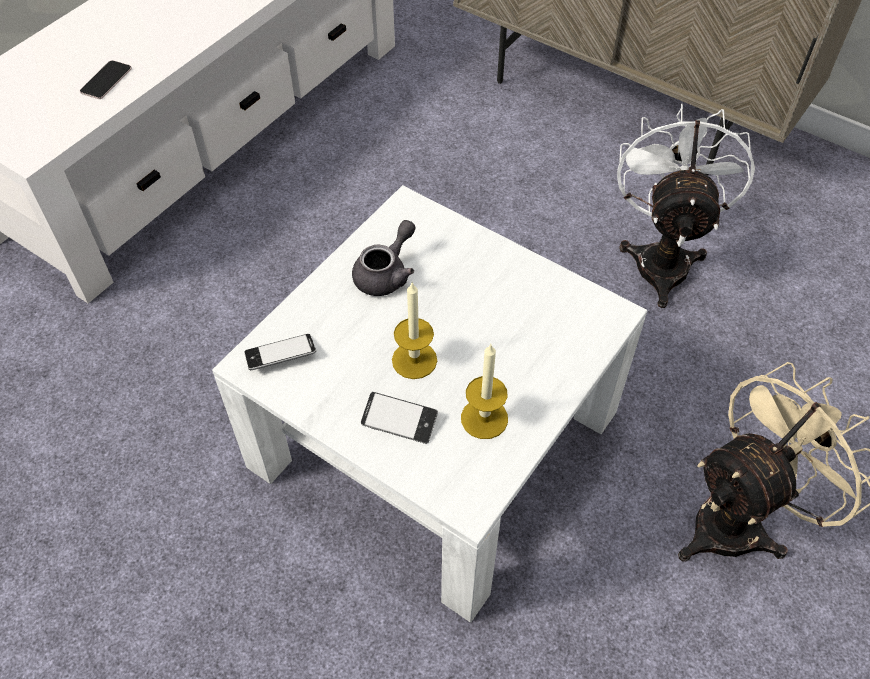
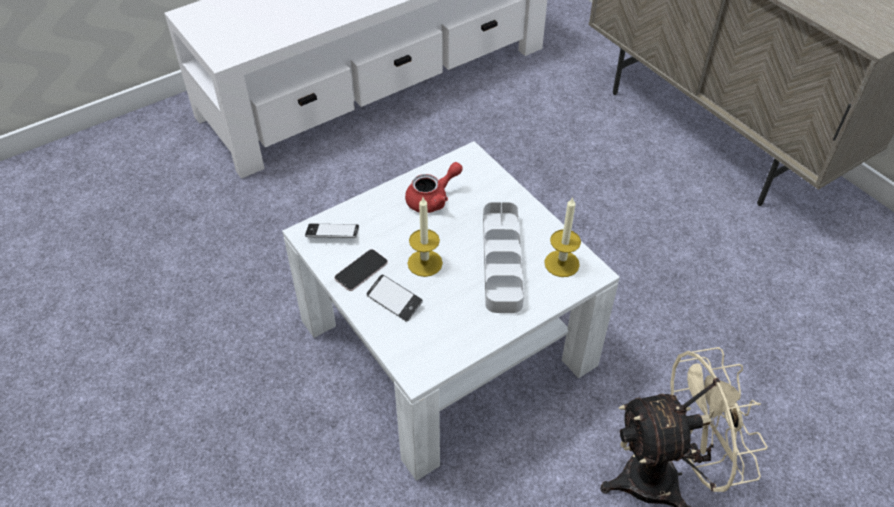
camera: 20 degrees right, 5 degrees down
phone [80,60,132,99] -> phone moved to [334,249,388,291]
grey teapot [352,220,416,296] -> red teapot [405,162,463,213]
candle [461,343,508,439] -> candle moved to [544,196,581,277]
white fan [617,103,755,308] -> none
none -> grey tray [483,202,524,313]

